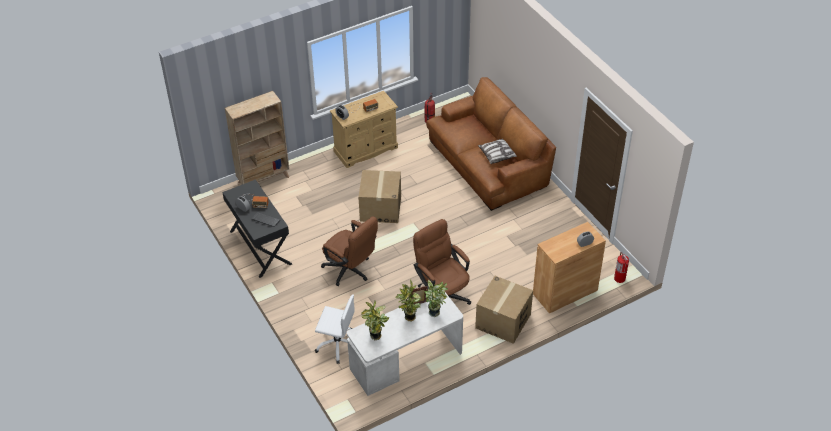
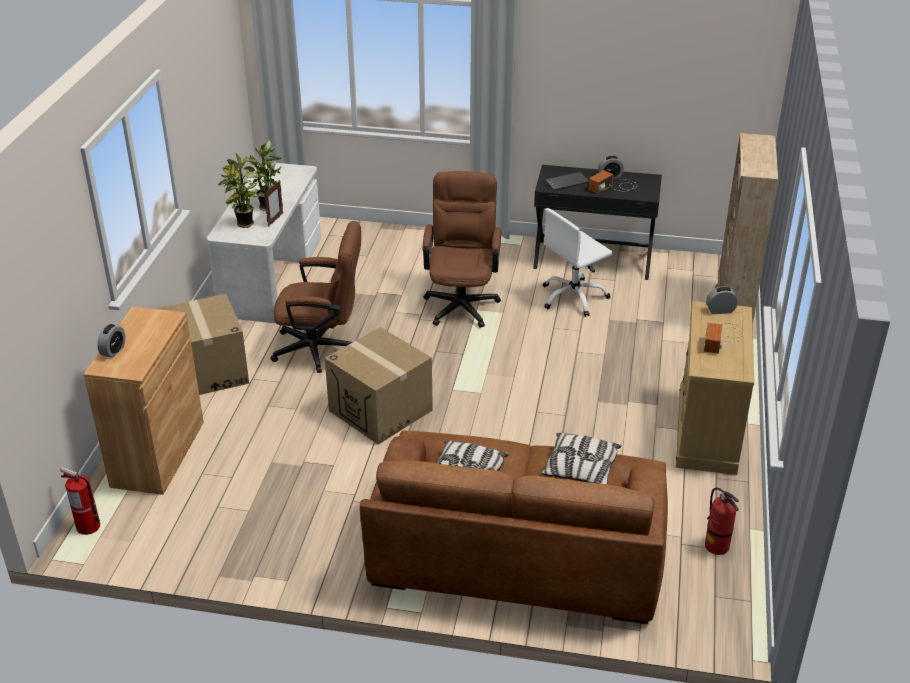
camera: 130 degrees right, 10 degrees down
white office chair [315,295,355,364] -> white office chair moved to [543,208,613,317]
brown office chair [321,216,378,286] -> brown office chair turned 105 degrees clockwise [423,171,501,328]
cardboard box [358,170,401,223] -> cardboard box moved to [325,327,433,445]
potted plant [361,301,389,340] -> none
none -> pillow [541,433,622,484]

